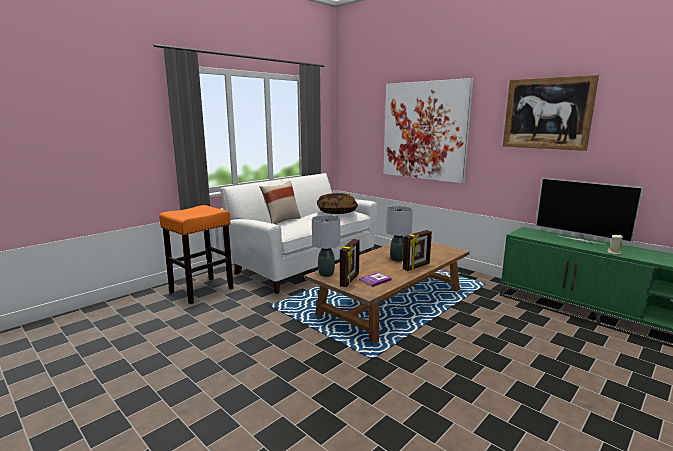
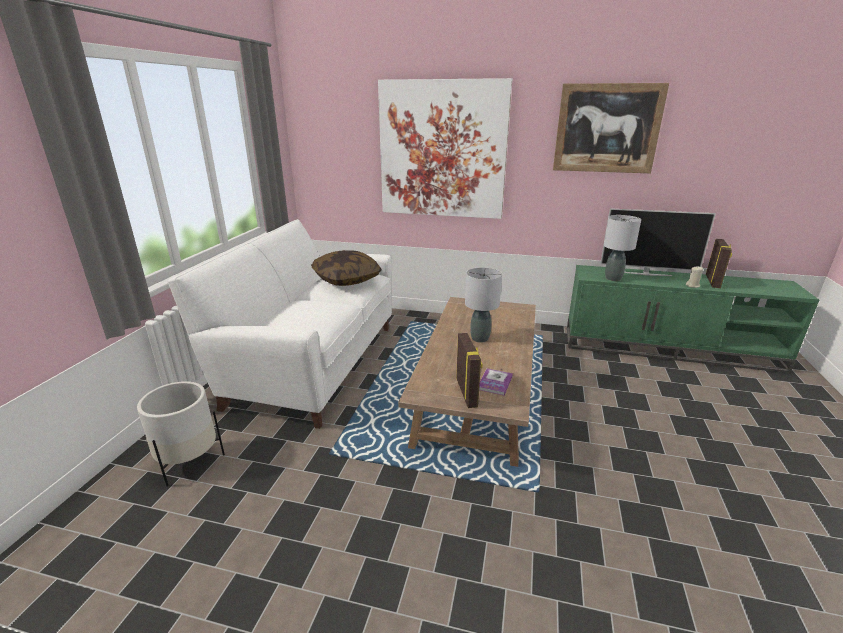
camera: 30 degrees left, 10 degrees up
orange stool [159,205,234,304] -> white planter [137,381,225,487]
beige pillow [260,181,301,224] -> none
grey table lamp [312,215,340,277] -> grey table lamp moved to [604,215,641,281]
picture frame [403,230,432,271] -> picture frame moved to [706,239,732,288]

